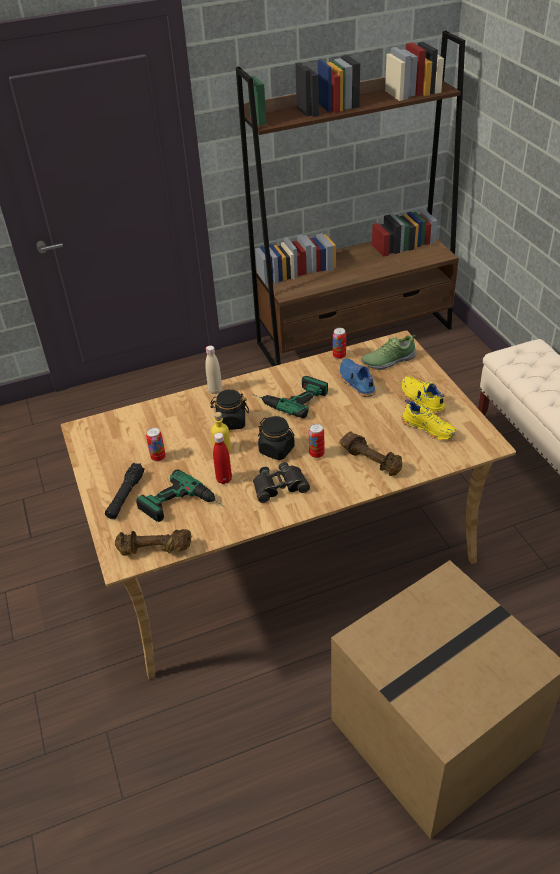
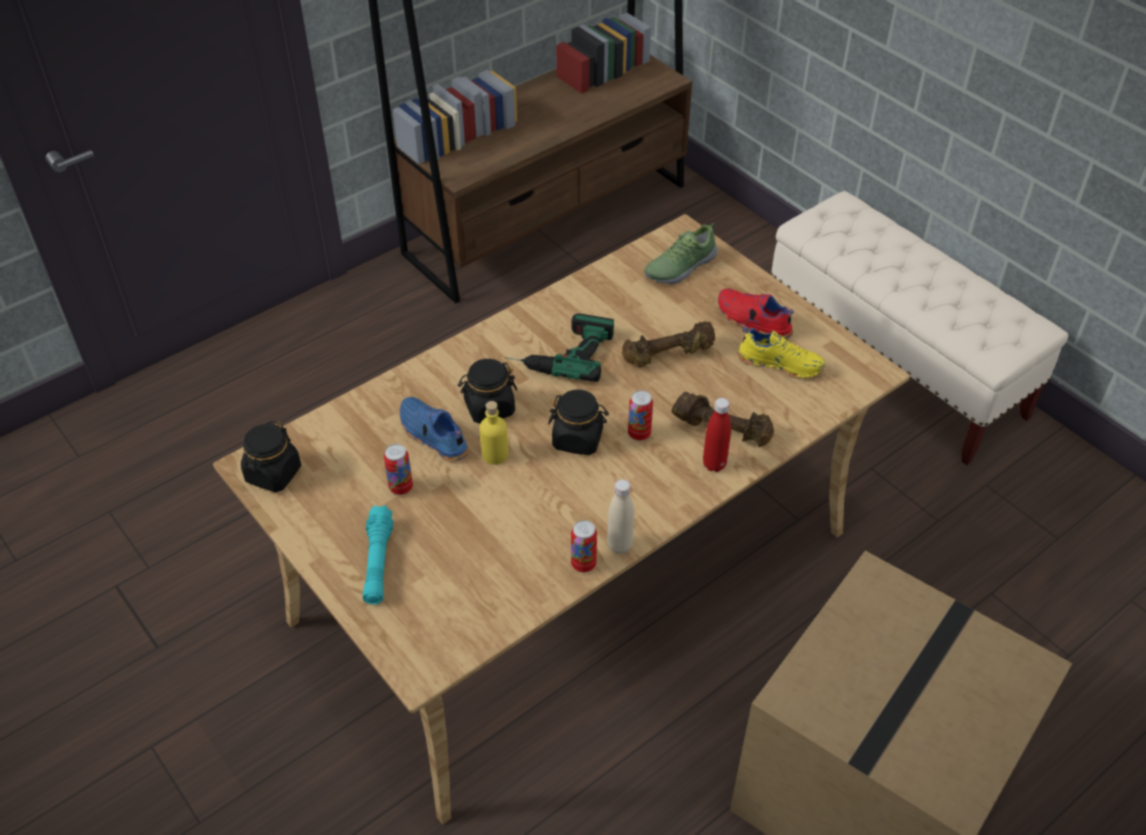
camera: 20 degrees left, 5 degrees up
black flashlight [105,463,145,519] -> turquoise flashlight [363,505,393,604]
brown dumbbell [115,529,192,556] -> brown dumbbell moved to [622,321,715,368]
power drill [136,469,224,522] -> none
beige bottle [205,346,222,394] -> beige bottle moved to [607,479,634,554]
red bottle [213,433,232,484] -> red bottle moved to [703,398,731,472]
black binoculars [253,462,310,503] -> none
can [333,328,346,359] -> can moved to [571,520,597,573]
blue shoe [340,359,376,397] -> blue shoe moved to [400,397,469,462]
yellow shoe [402,376,446,414] -> red shoe [718,288,794,339]
none -> black jar [241,421,301,492]

